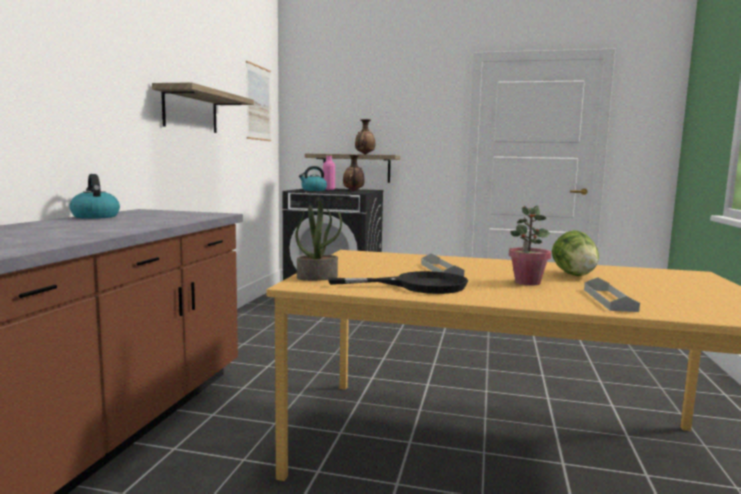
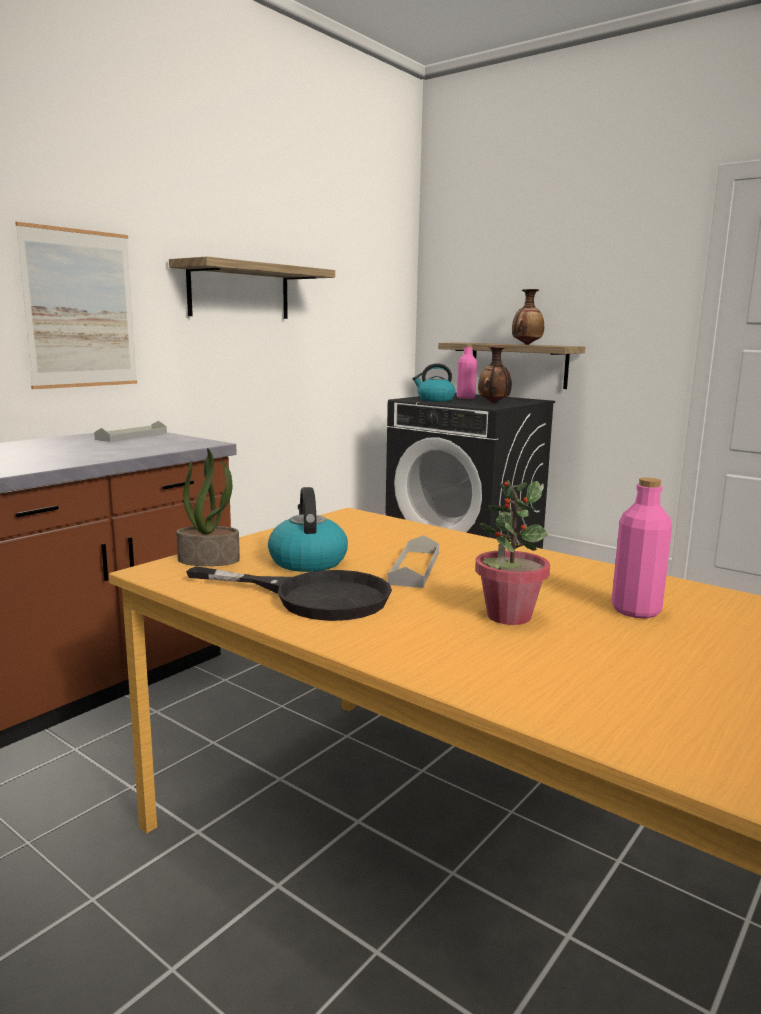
camera: 25 degrees right, 5 degrees up
kettle [69,174,120,219] -> kettle moved to [268,487,348,572]
picture [246,61,271,141] -> picture moved to [15,222,137,389]
lettuce [552,230,599,276] -> pink bottle [612,477,672,619]
grey tray [584,277,640,312] -> grey tray moved to [94,421,167,442]

